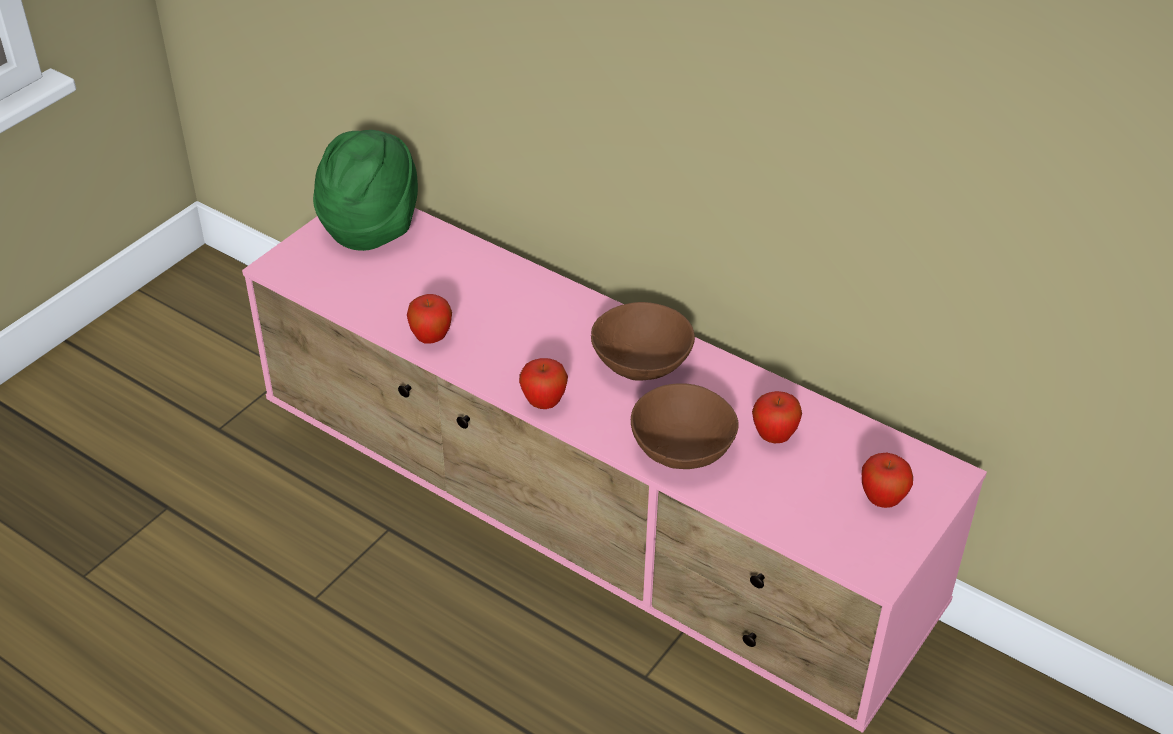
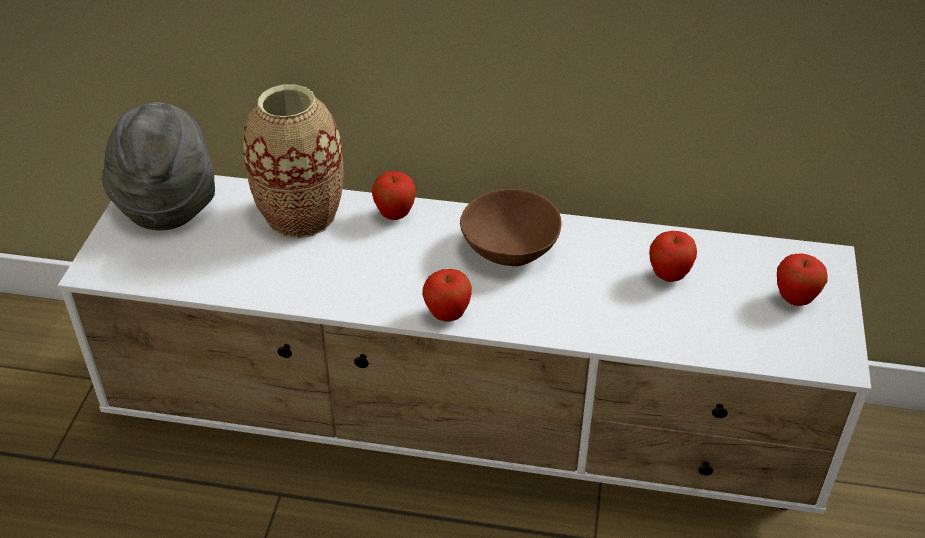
camera: 25 degrees left, 0 degrees up
pink tv stand [242,208,987,733] -> white tv stand [58,175,871,514]
green hat [313,130,418,251] -> grey hat [102,102,215,230]
apple [407,294,452,344] -> apple moved to [372,171,416,220]
brown bowl [631,383,739,469] -> none
none -> vase [243,84,343,238]

